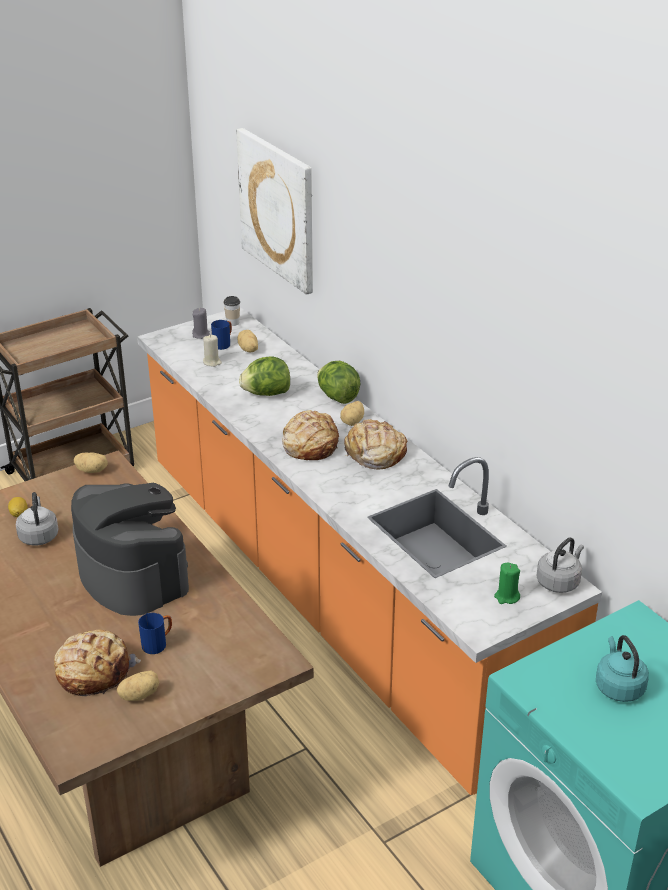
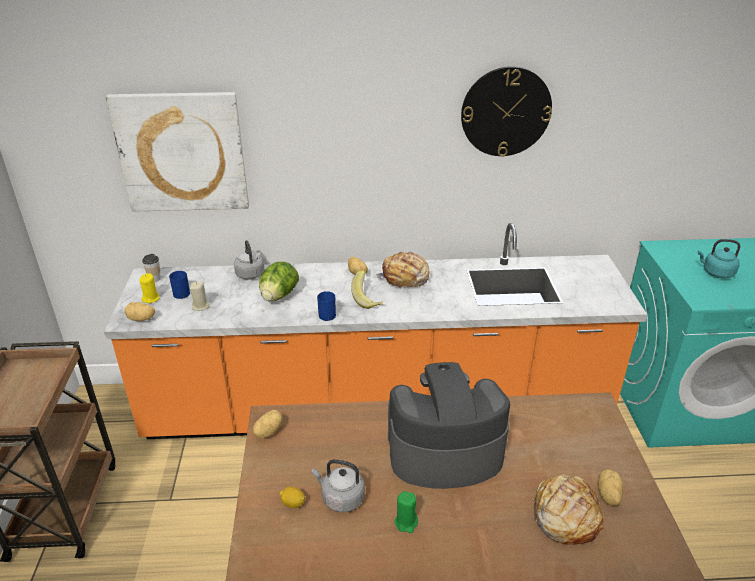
camera: 60 degrees left, 0 degrees up
blue mug [138,613,172,654] -> blue mug moved to [317,291,336,321]
grey candle [192,308,210,339] -> yellow candle [139,273,159,304]
potato [238,330,258,353] -> potato moved to [125,302,155,321]
bread [282,410,339,460] -> banana [351,270,383,309]
lettuce [317,361,361,404] -> none
green candle [494,563,520,604] -> green candle moved to [394,491,418,533]
grey kettle [536,537,584,593] -> grey kettle moved to [234,240,264,280]
none -> wall clock [461,66,552,157]

